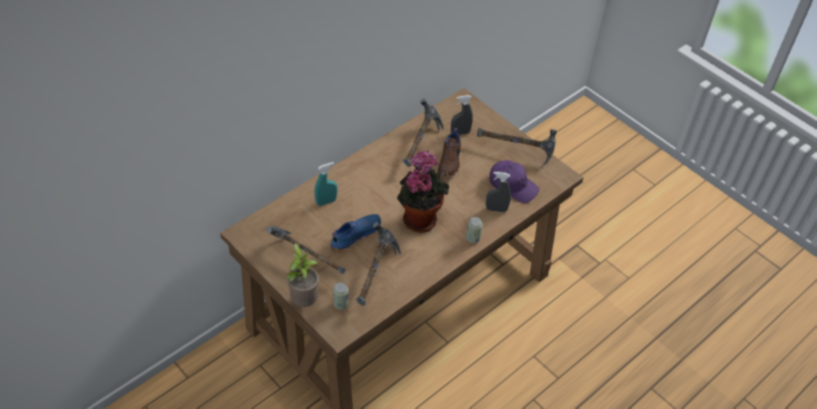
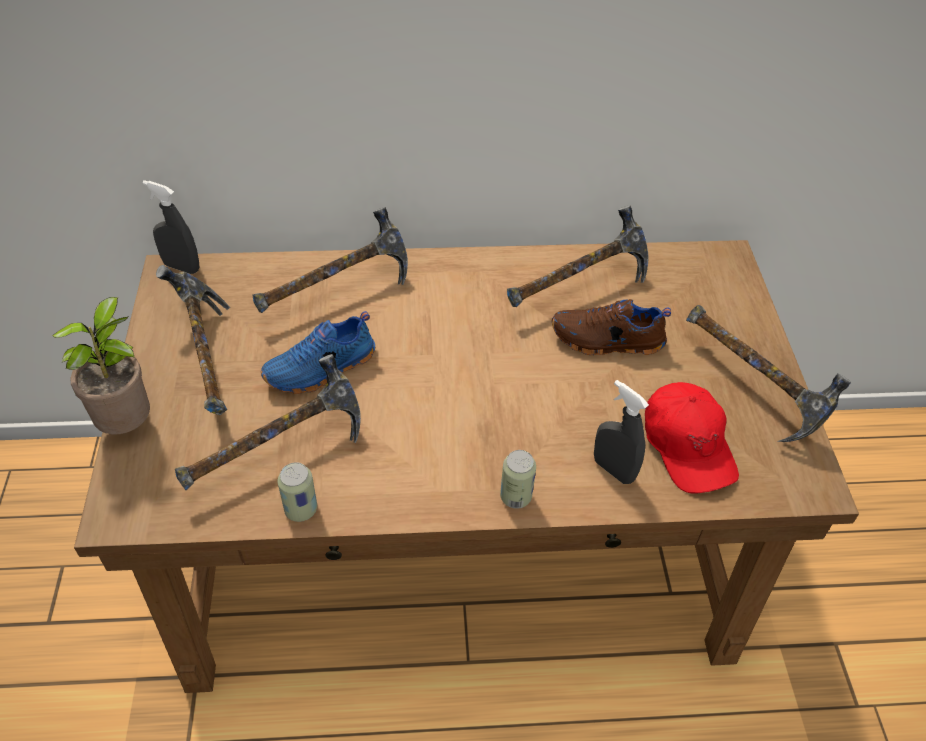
camera: 40 degrees right, 0 degrees up
turquoise spray bottle [314,162,337,206] -> hammer [253,207,408,313]
blue shoe [330,214,381,253] -> blue shoe turned 150 degrees clockwise [261,311,375,394]
can [333,282,348,310] -> can moved to [278,462,317,522]
potted plant [397,150,449,233] -> none
brown shoe [438,128,461,176] -> brown shoe turned 45 degrees clockwise [552,299,671,355]
grey spray bottle [451,95,473,135] -> grey spray bottle moved to [143,180,200,274]
purple cap [489,160,539,203] -> red cap [645,382,739,493]

